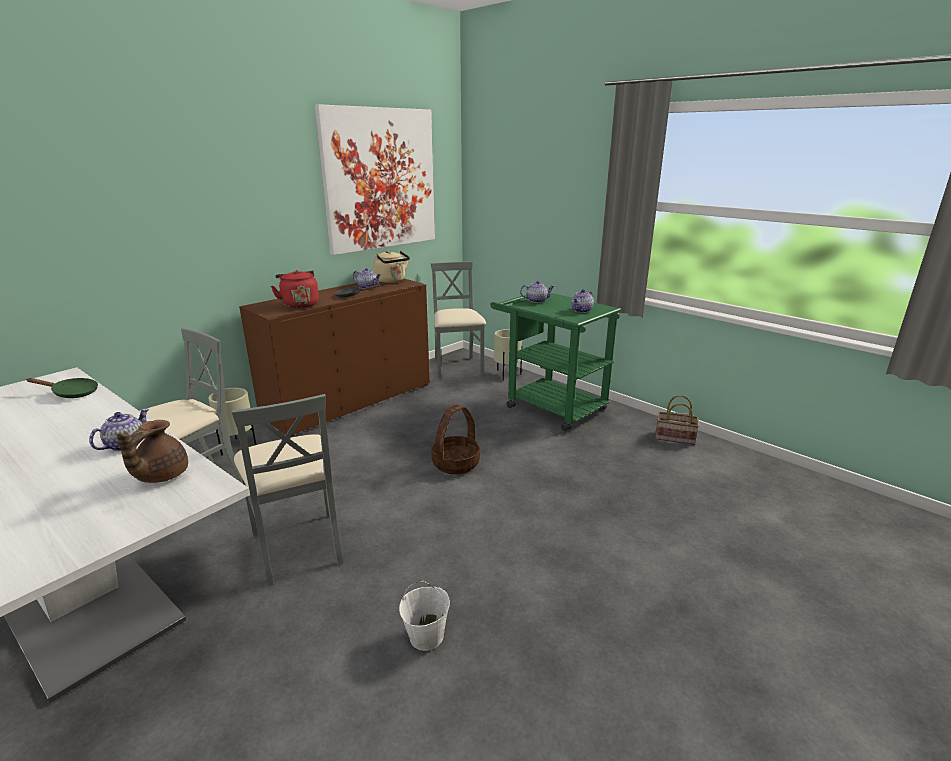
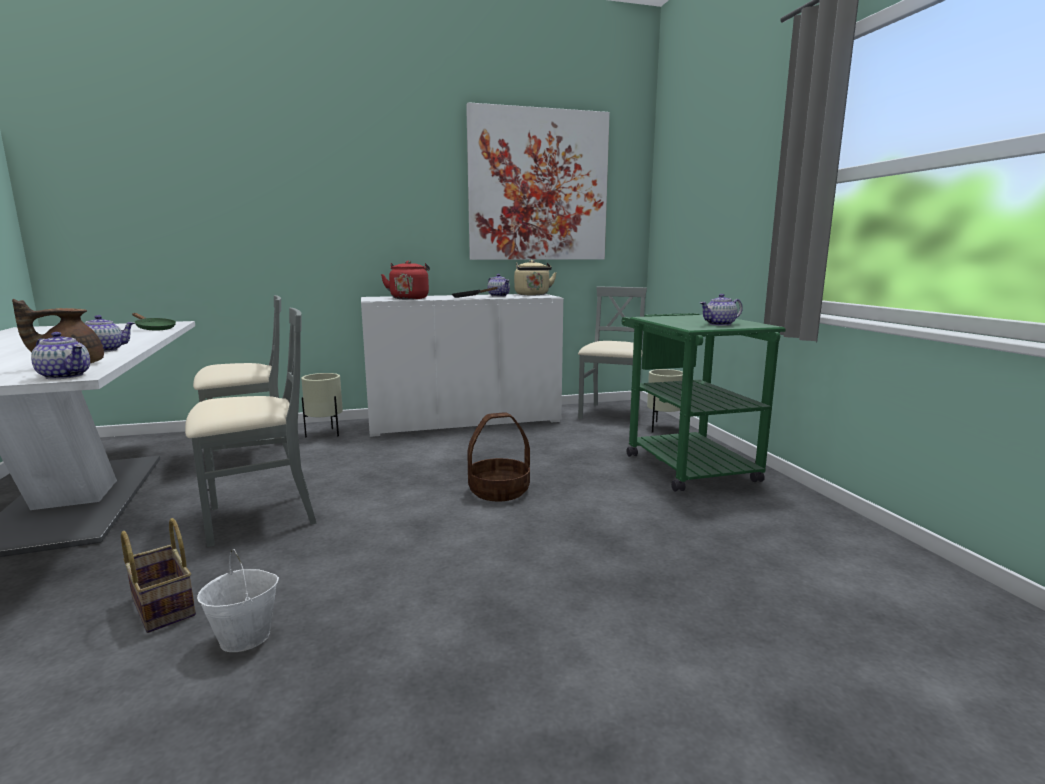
camera: 30 degrees right, 10 degrees down
grey chair [232,394,344,586] -> grey chair turned 120 degrees counterclockwise [185,308,317,547]
brown cabinet [239,279,430,437] -> white cabinet [361,294,563,437]
teapot [520,281,555,303] -> teapot moved to [31,332,90,379]
basket [656,395,699,445] -> basket moved to [121,518,196,633]

